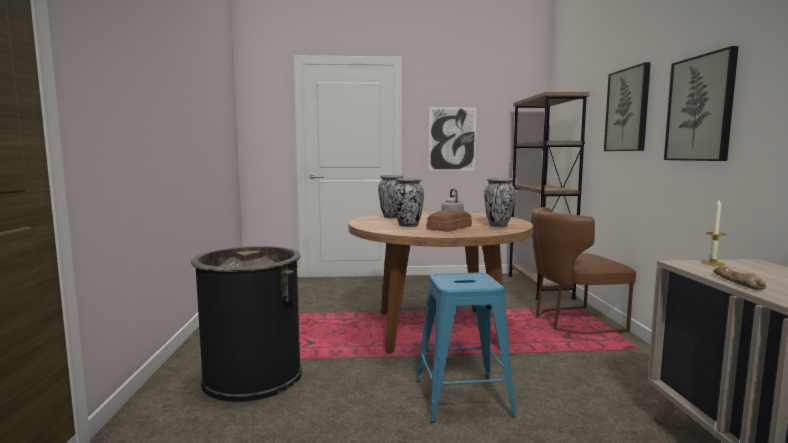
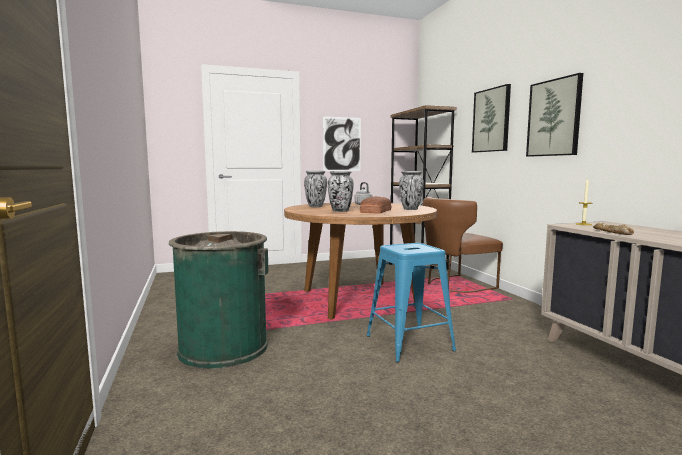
camera: 15 degrees left, 0 degrees up
black trash can [191,246,302,402] -> green trash can [169,231,268,369]

